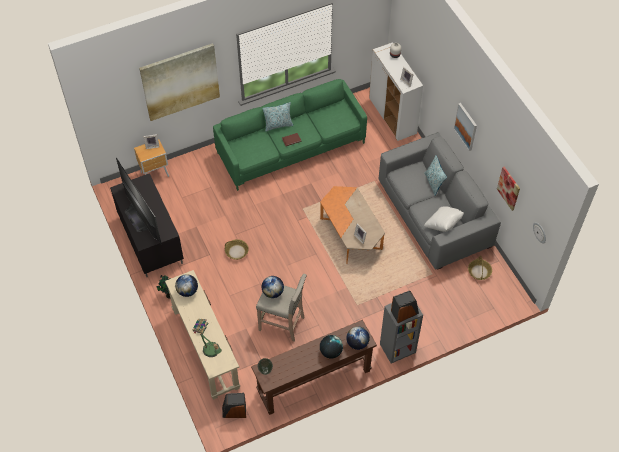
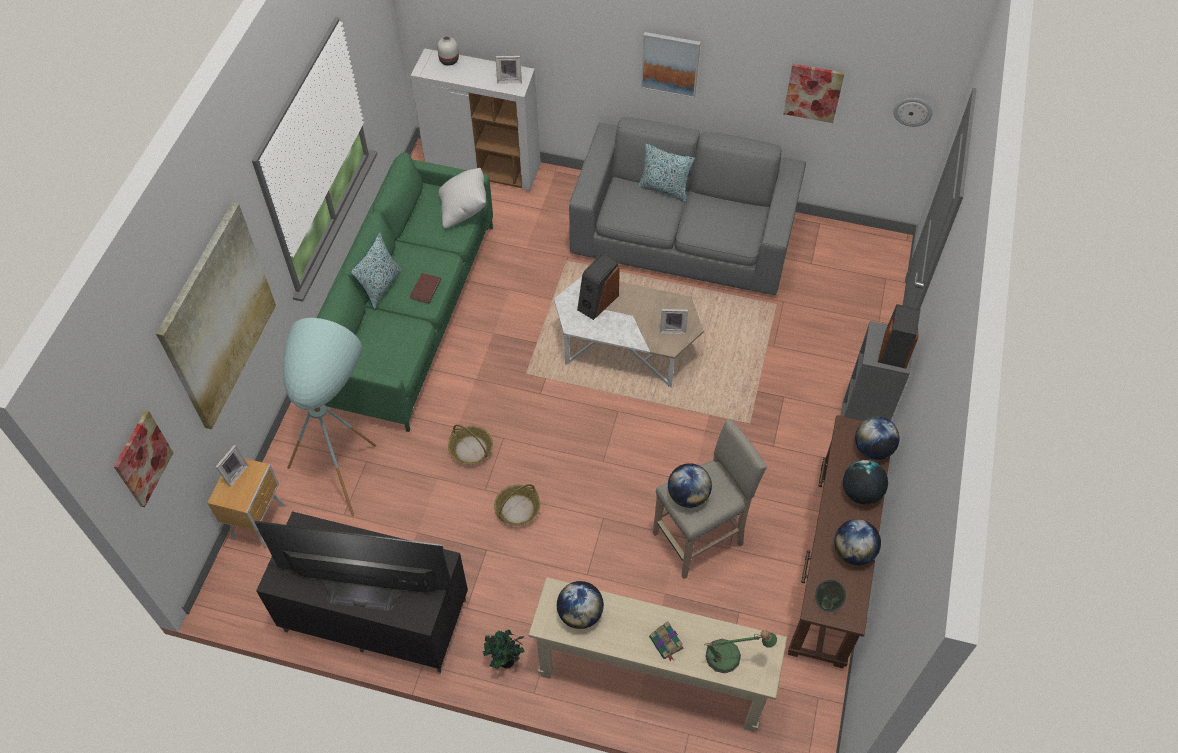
camera: 50 degrees left, 0 degrees up
speaker [222,393,246,418] -> speaker moved to [577,253,620,320]
orange coffee table [320,186,385,264] -> white coffee table [554,276,704,388]
white pillow [424,206,464,232] -> white pillow moved to [439,168,486,229]
basket [468,256,492,280] -> basket moved to [448,424,493,465]
none -> picture [113,410,173,507]
none -> turquoise floor lamp [283,318,377,516]
none -> globe [834,519,881,565]

